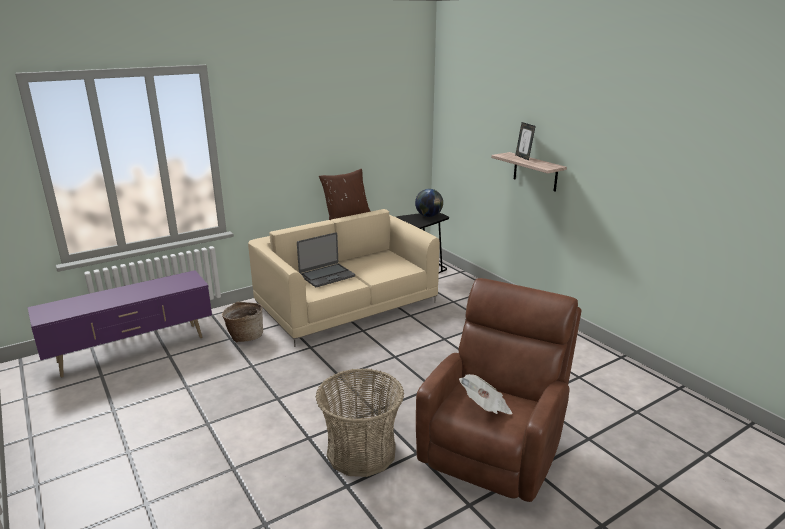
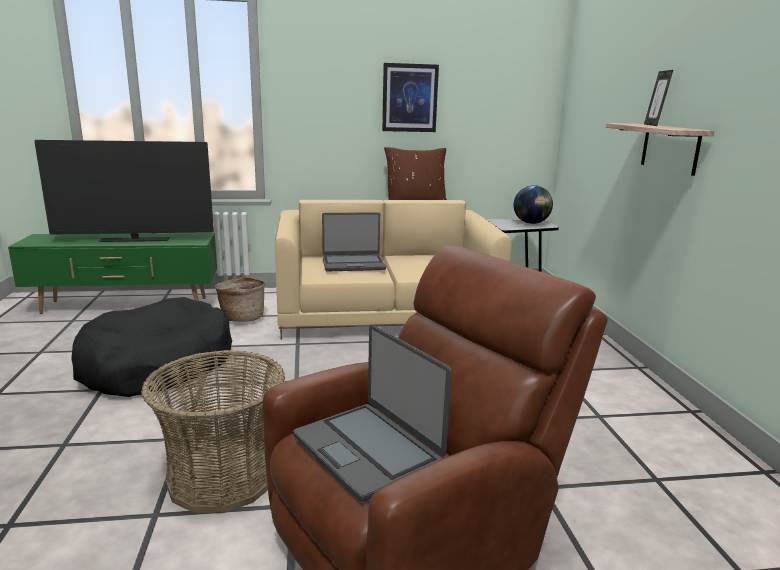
camera: 25 degrees right, 5 degrees down
purple tv stand [28,270,212,377] -> green tv stand [8,233,217,314]
newspaper [459,374,513,414] -> laptop [293,324,452,502]
none -> television [34,140,214,242]
none -> black dog bed [71,297,232,397]
none -> picture [382,63,439,132]

